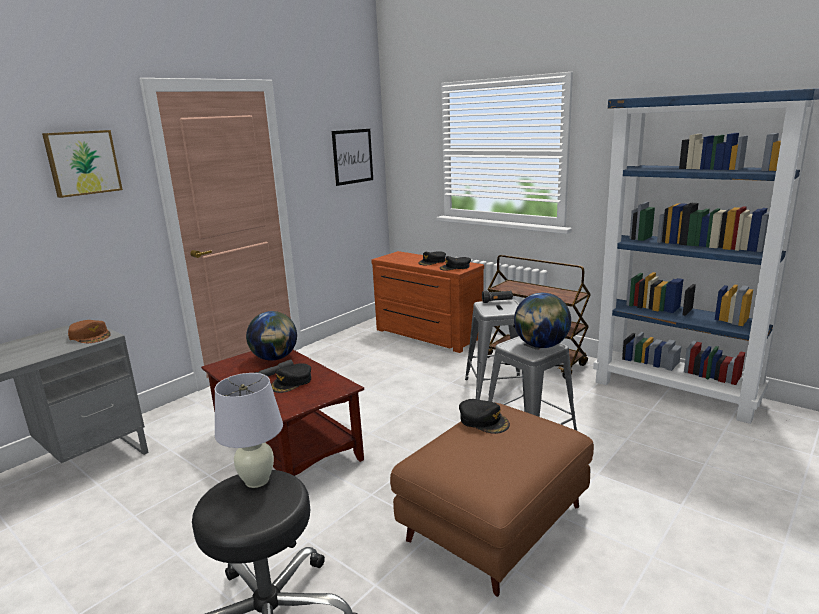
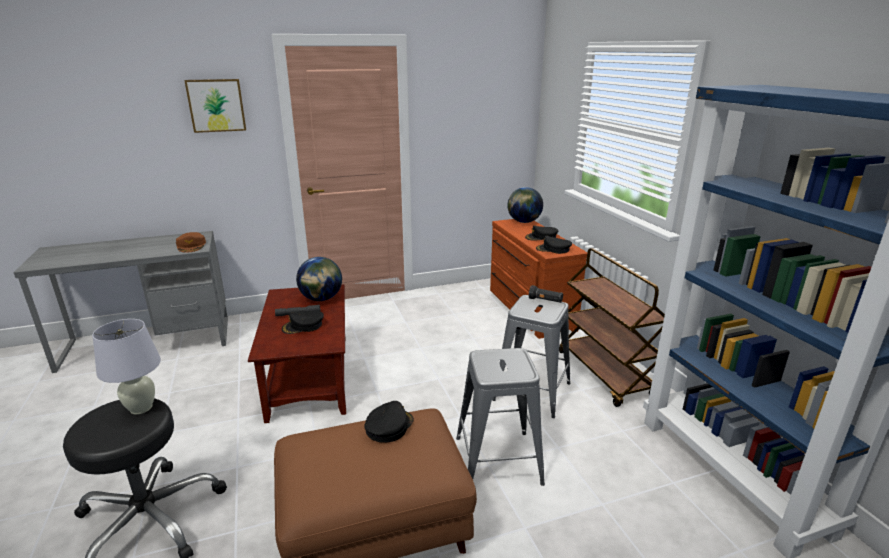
camera: 30 degrees right, 5 degrees up
picture [332,129,373,186] -> none
black cap [459,399,510,434] -> black cap turned 135 degrees counterclockwise [364,401,414,443]
globe [514,293,571,348] -> globe moved to [507,187,543,223]

